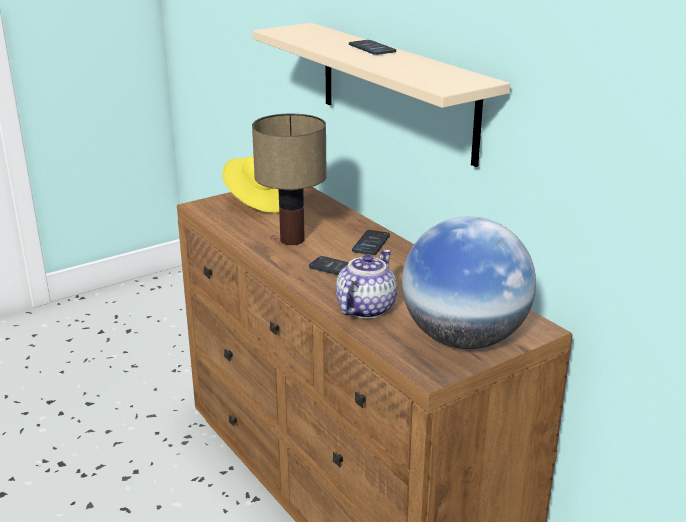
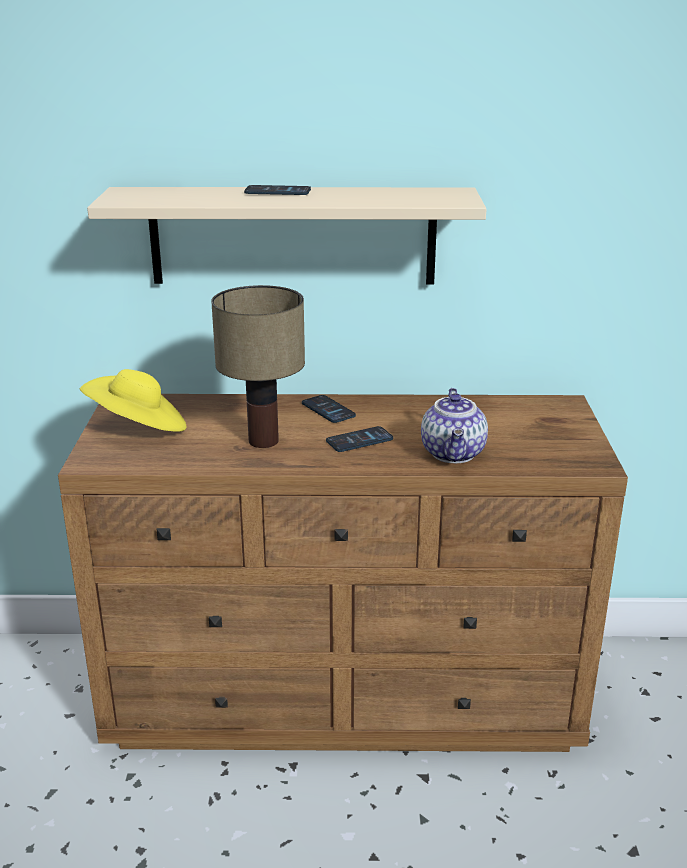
camera: 55 degrees left, 0 degrees up
teapot [336,249,397,319] -> teapot turned 150 degrees counterclockwise [421,388,488,463]
globe [402,216,536,349] -> none

